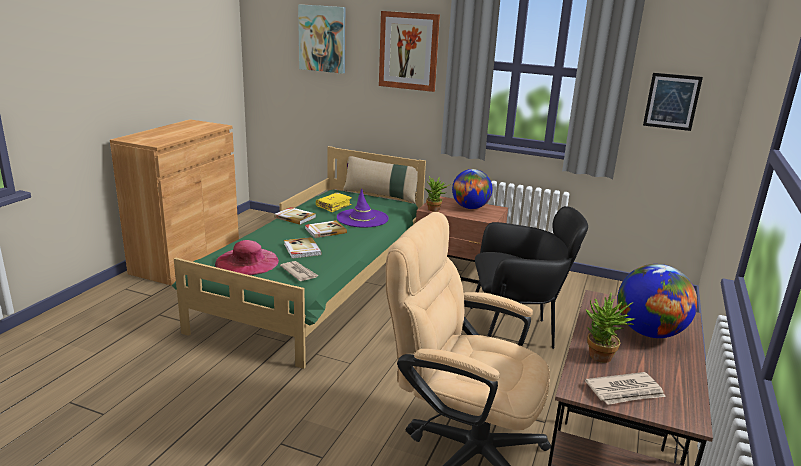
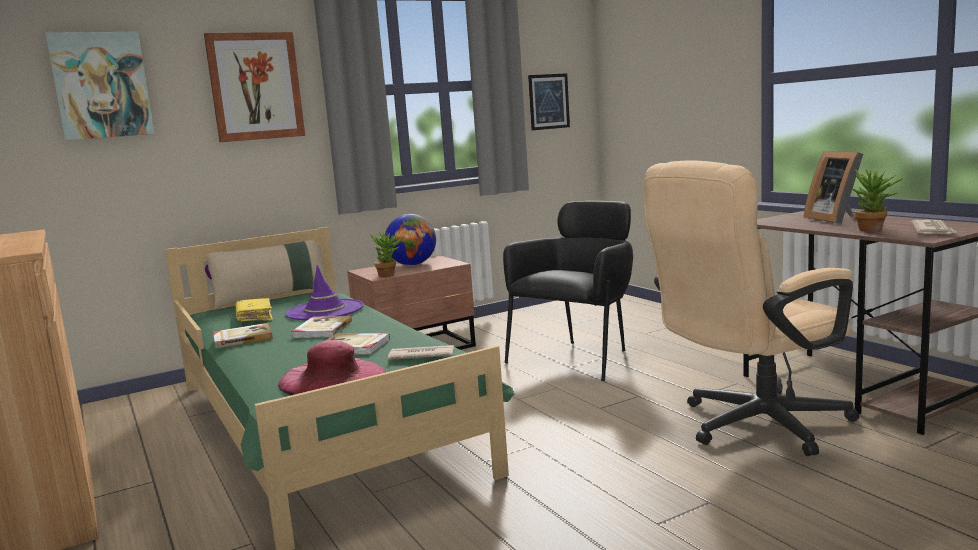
camera: 50 degrees left, 10 degrees down
globe [617,264,698,338] -> picture frame [804,151,863,224]

